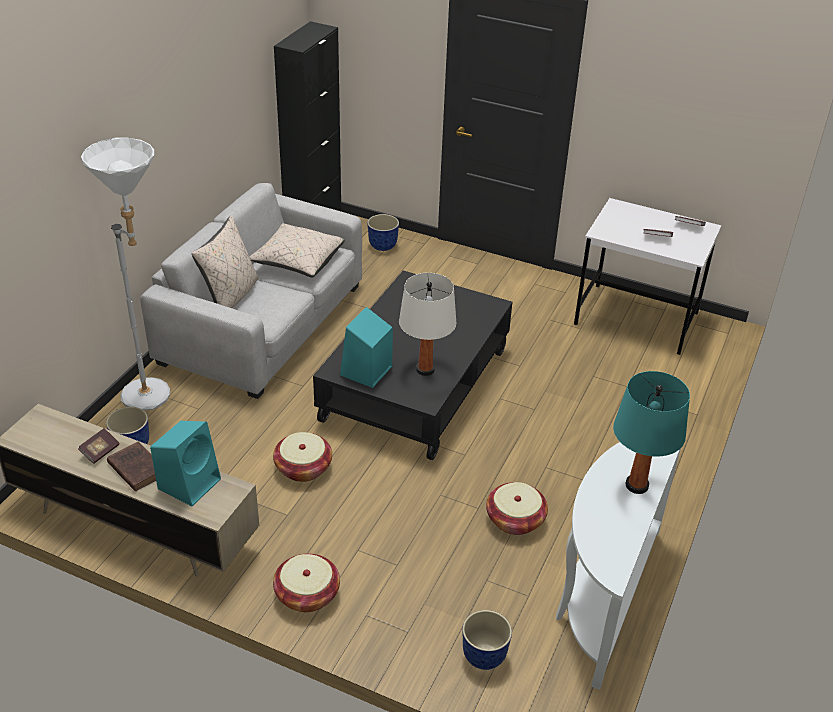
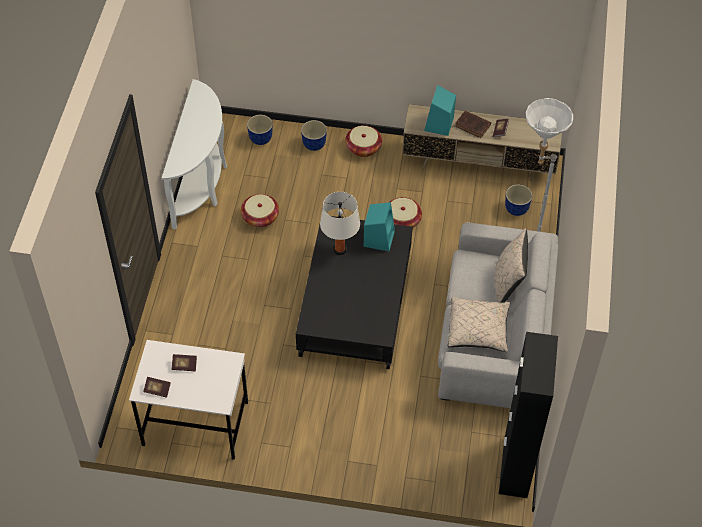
camera: 165 degrees right, 15 degrees up
planter [367,214,399,251] -> planter moved to [301,120,327,151]
turquoise table lamp [613,371,690,494] -> none

